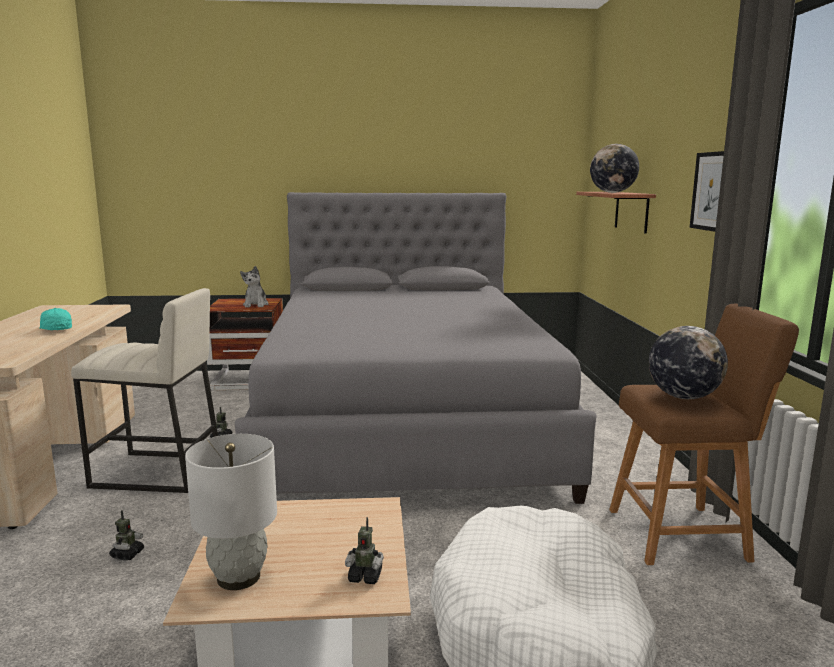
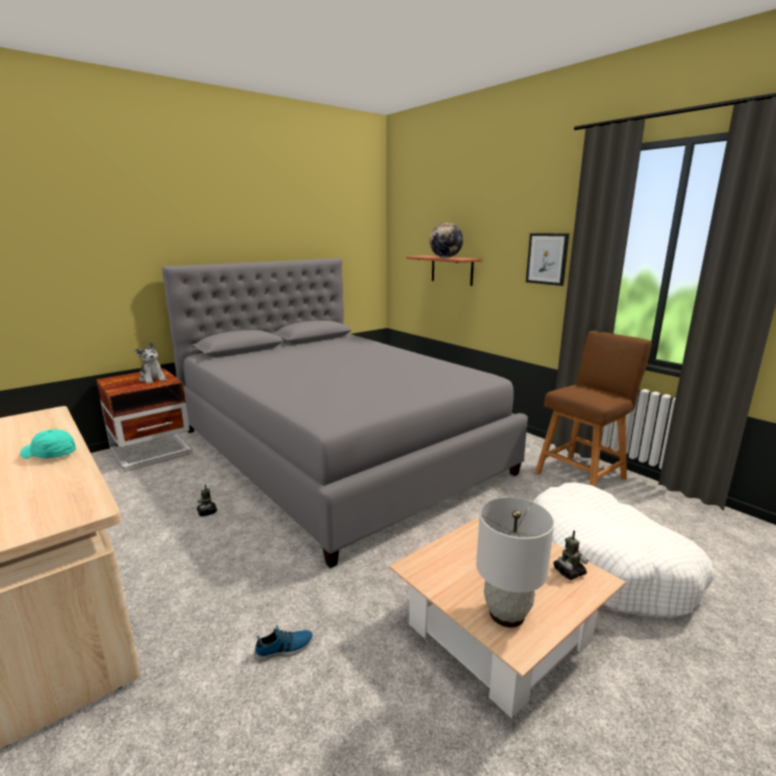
camera: 35 degrees left, 5 degrees up
beige stool [71,288,218,493] -> none
toy robot [109,510,144,560] -> shoe [254,626,313,662]
globe [649,326,728,399] -> none

